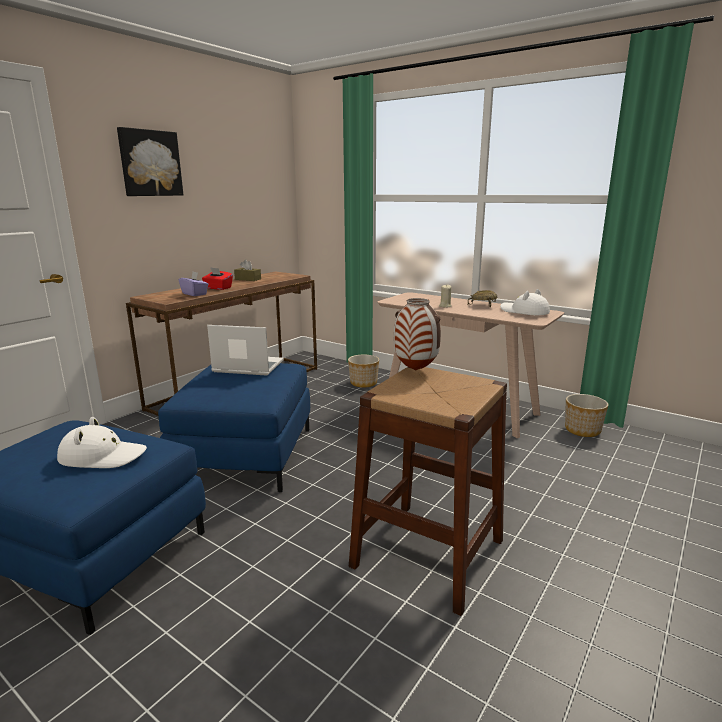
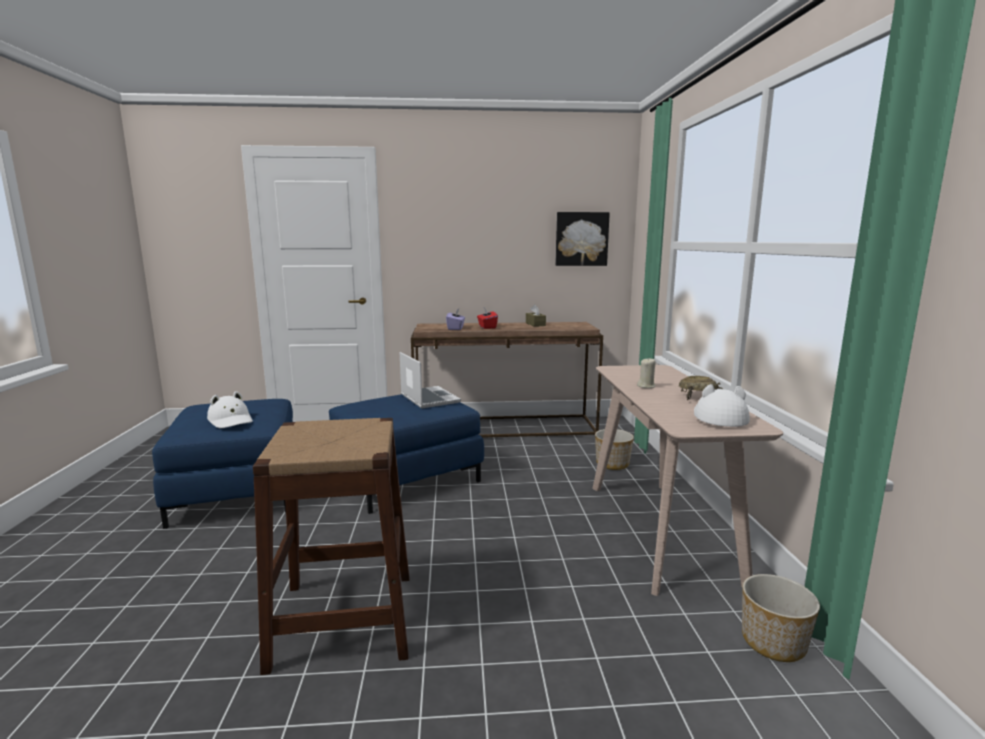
camera: 50 degrees right, 5 degrees down
picture [117,127,183,196] -> picture moved to [555,212,610,266]
vase [394,298,441,370] -> none

